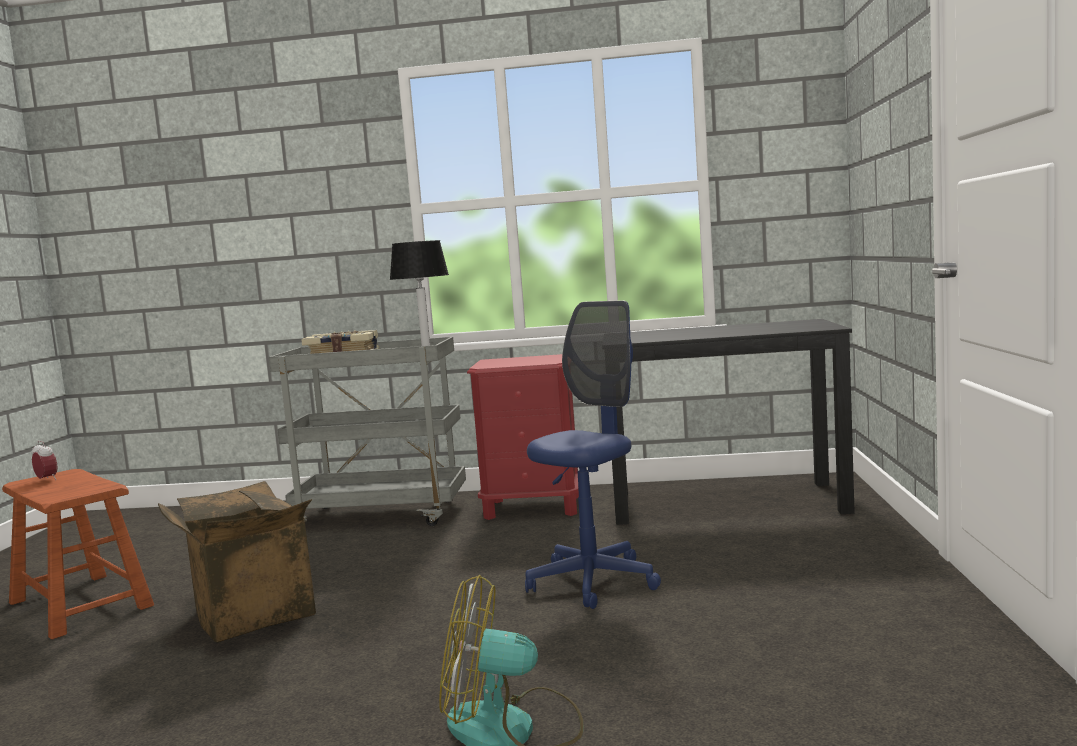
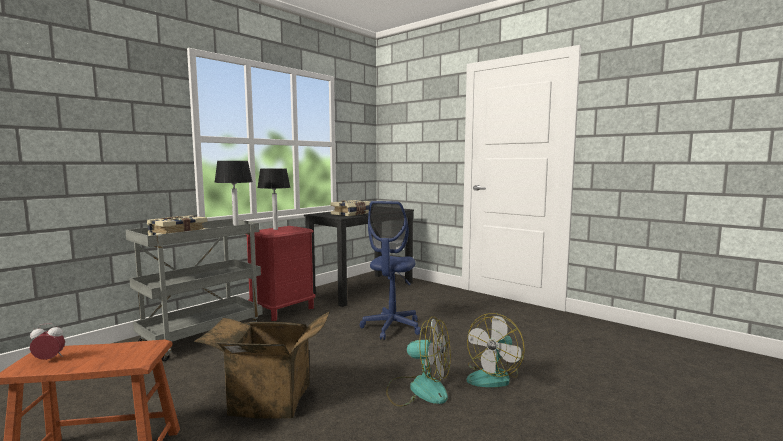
camera: 55 degrees left, 0 degrees up
blue office chair [525,300,661,609] -> blue office chair turned 150 degrees counterclockwise [360,201,421,340]
none -> table lamp [257,168,291,230]
none -> book [331,200,370,216]
none -> fan [386,317,451,407]

